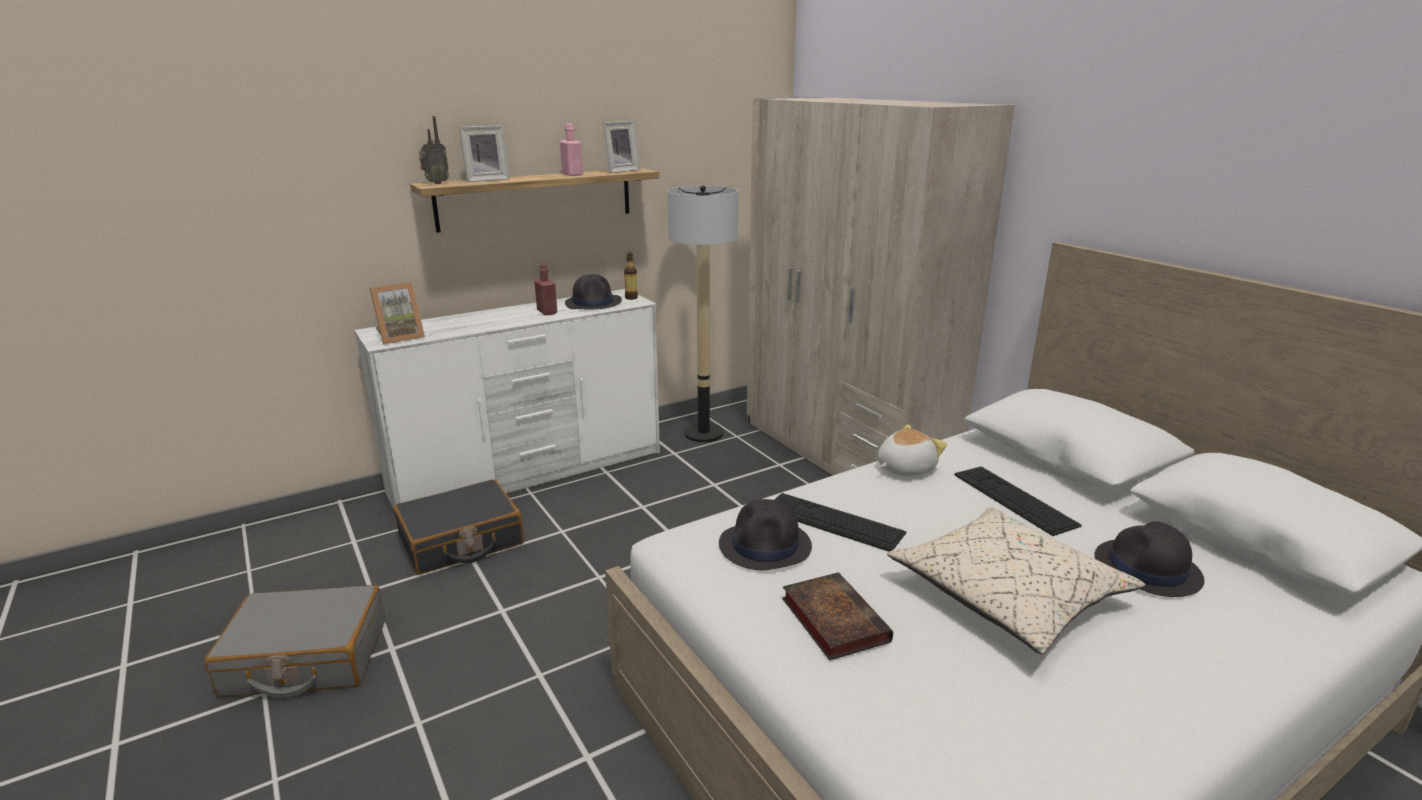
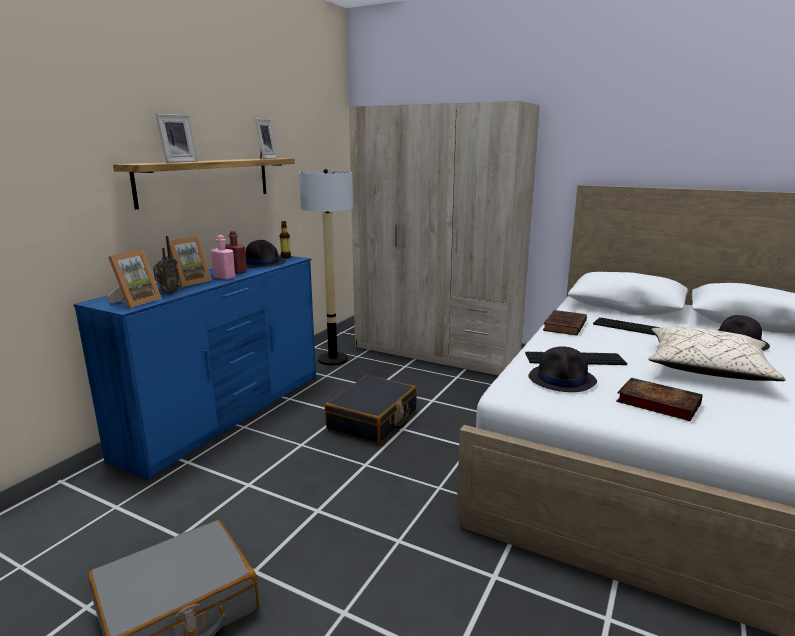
camera: 30 degrees left, 5 degrees down
white dresser [354,289,660,507] -> blue dresser [74,255,316,480]
black suitcase [393,479,524,574] -> black suitcase moved to [325,375,417,444]
radio [419,116,449,184] -> radio moved to [153,236,180,294]
pink bottle [560,123,583,176] -> pink bottle moved to [211,235,235,280]
plush toy [878,424,947,476] -> brown book [543,310,587,336]
none -> picture frame [169,237,212,287]

